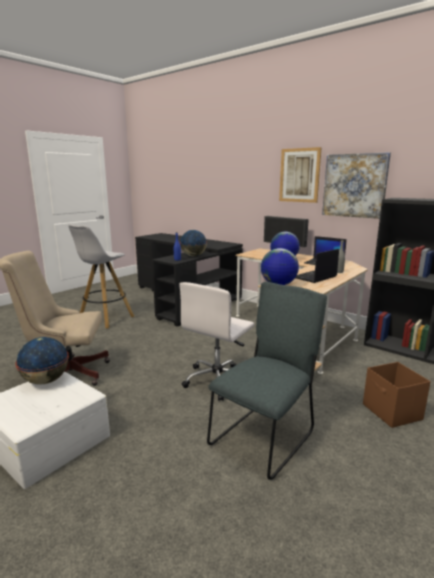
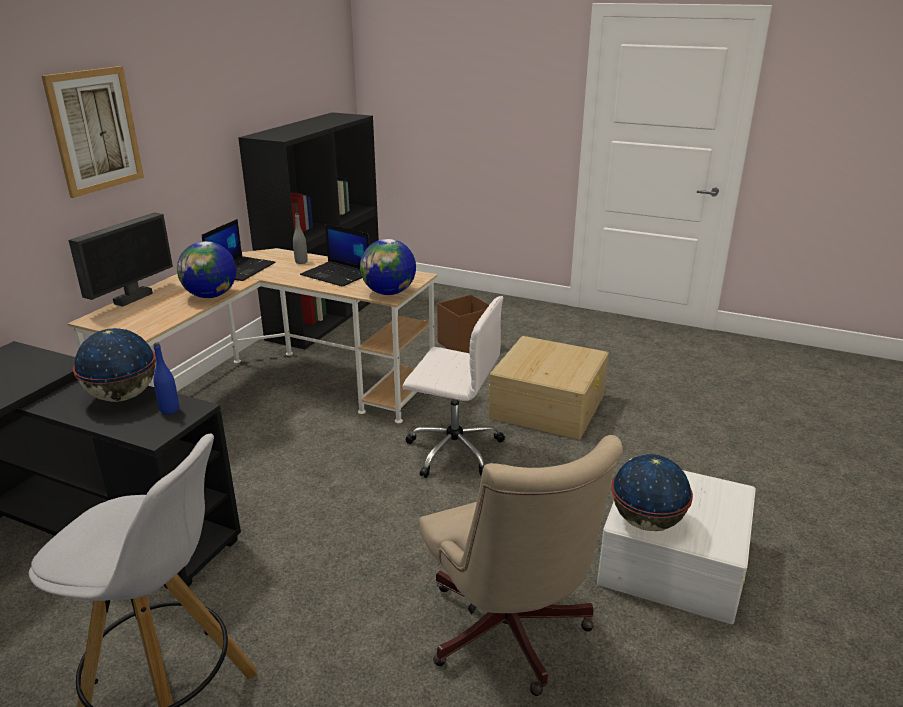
camera: 105 degrees left, 10 degrees up
grey chair [207,282,327,480] -> beige storage box [489,336,609,440]
picture [322,152,391,219] -> none

